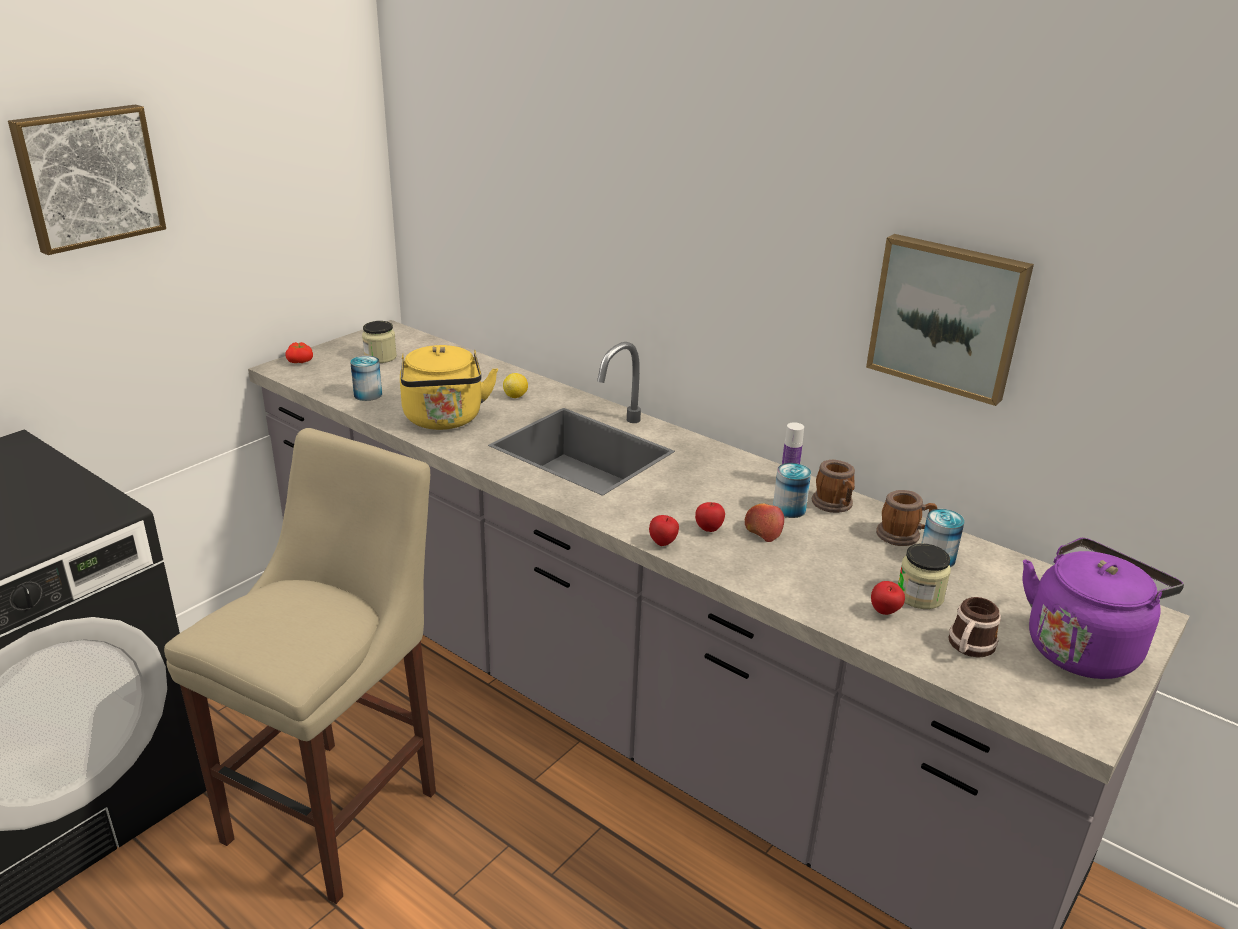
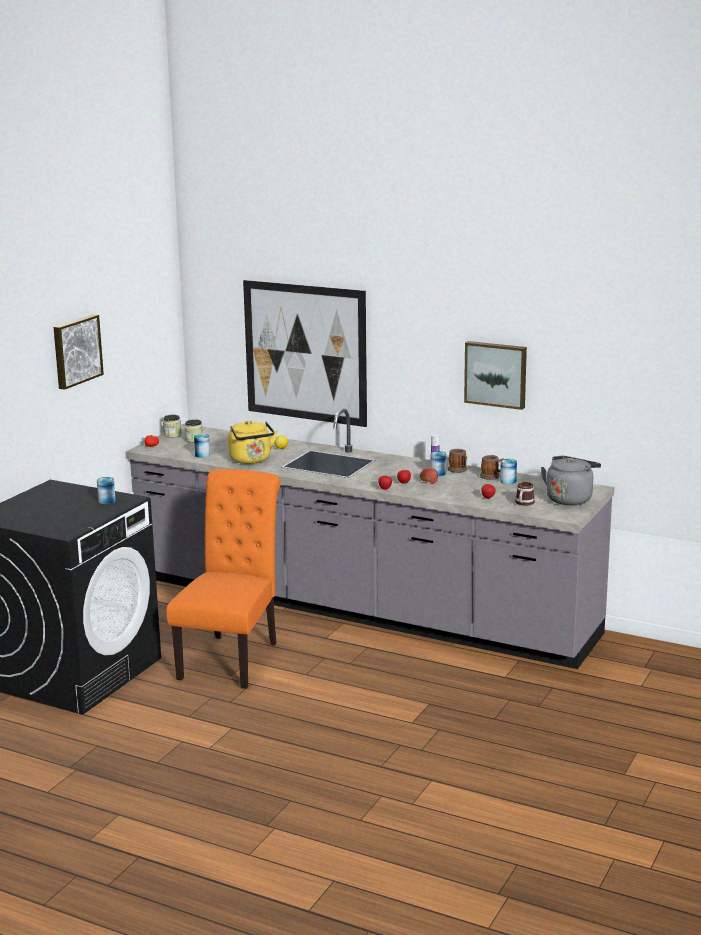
camera: 10 degrees left, 10 degrees down
beige stool [164,428,436,904] -> orange chair [166,469,281,689]
jar [898,543,951,609] -> jar moved to [163,415,182,438]
purple kettle [1023,538,1184,679] -> grey kettle [541,456,601,505]
none -> can [97,477,116,504]
none -> picture [243,280,367,427]

